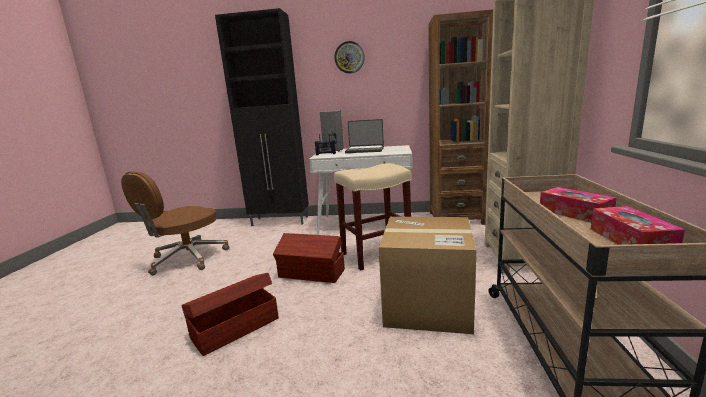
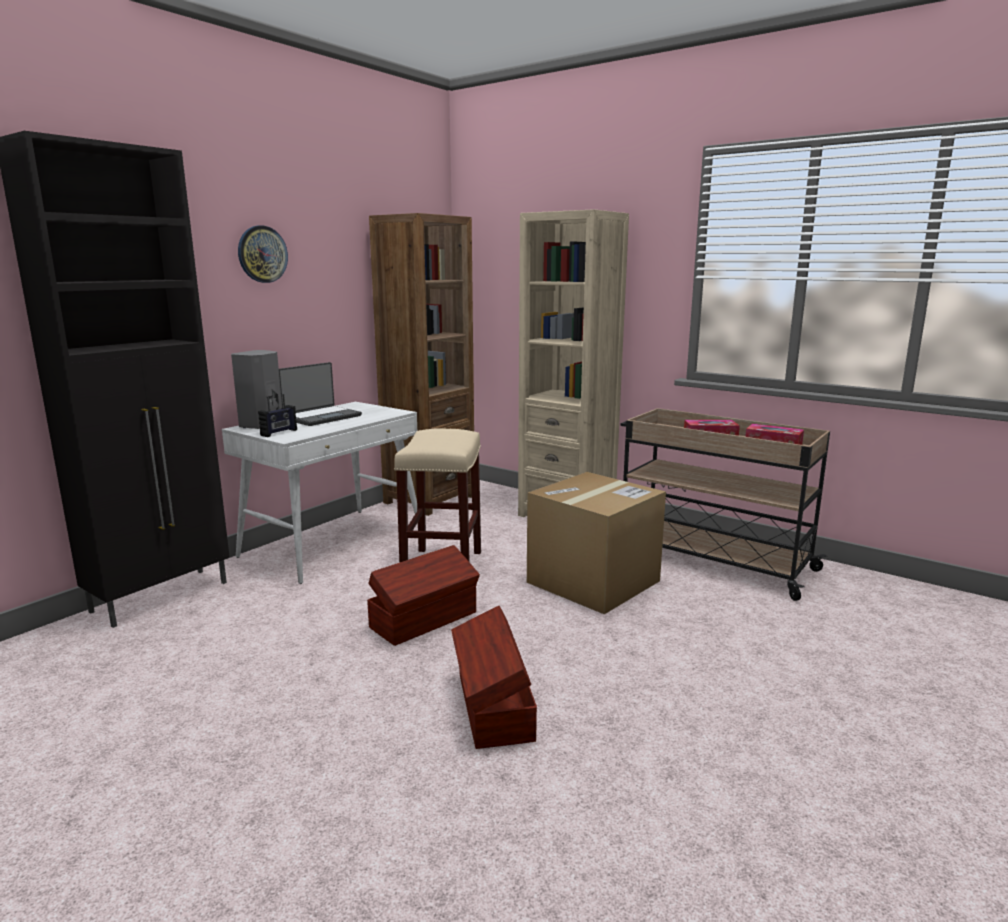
camera: 60 degrees left, 0 degrees up
brown office chair [121,171,229,275] -> none

